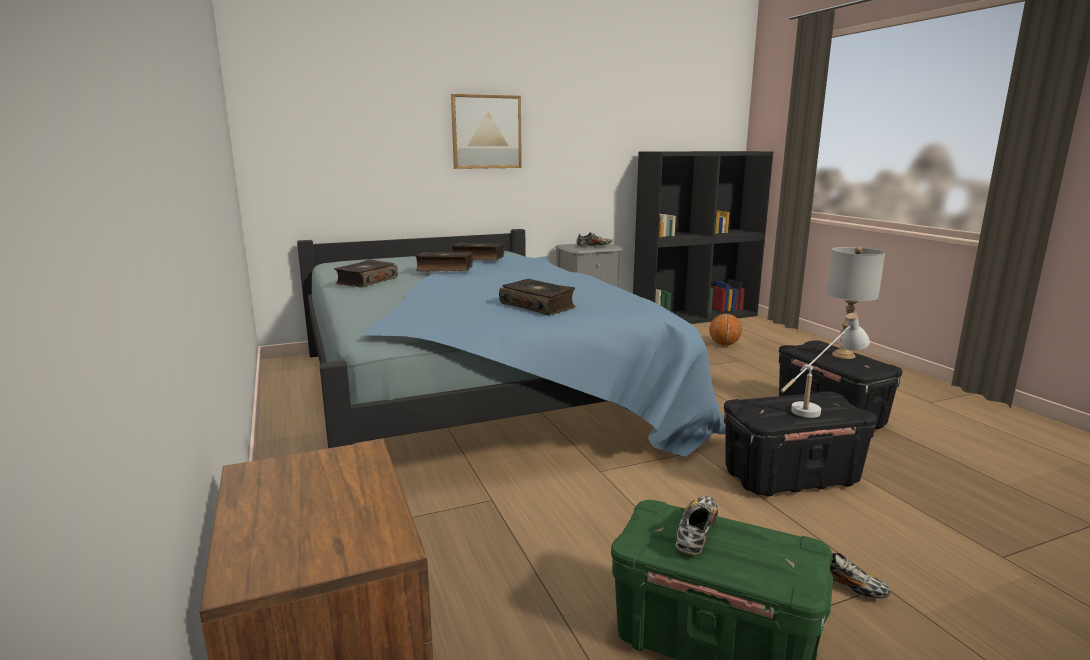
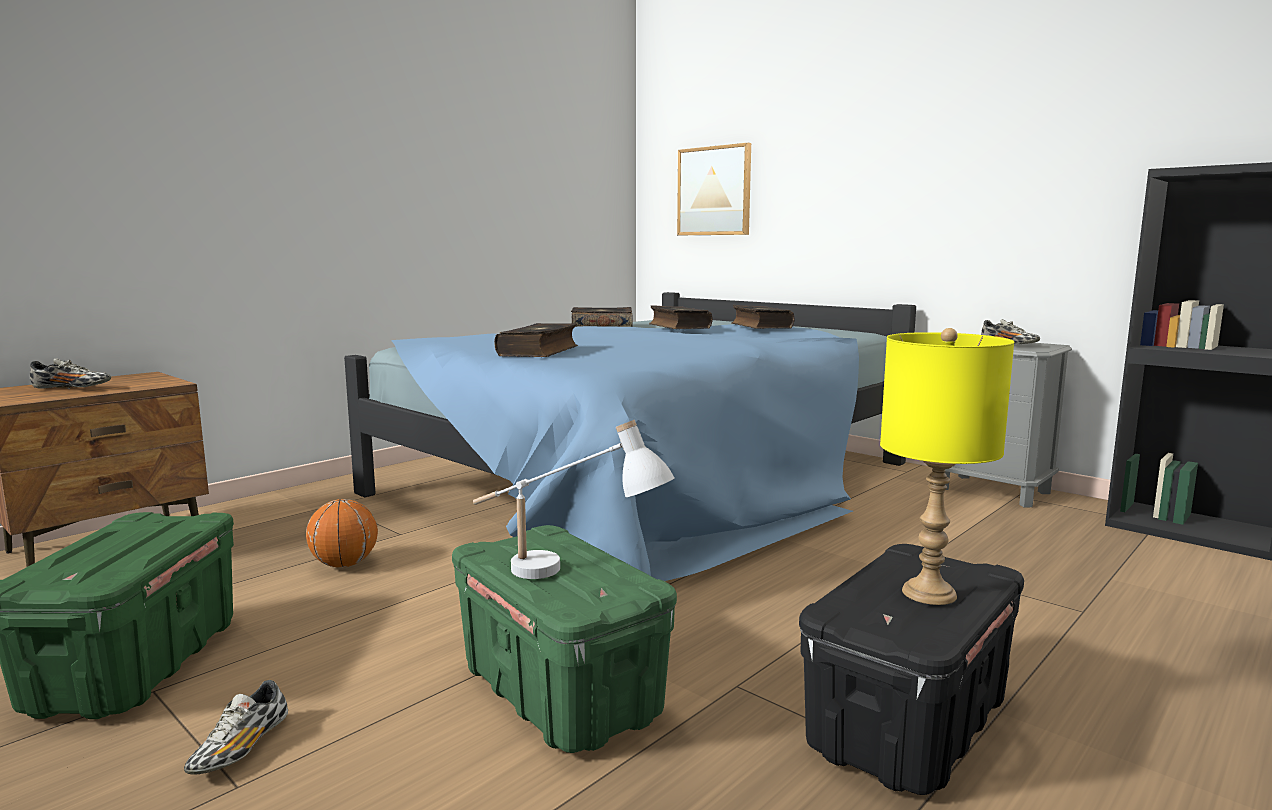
camera: 65 degrees right, 5 degrees down
picture [451,94,522,169] -> picture moved to [677,143,751,235]
shoe [676,496,718,556] -> shoe moved to [30,358,111,389]
basketball [709,314,742,346] -> basketball moved to [306,499,378,568]
black storage box [724,391,877,496] -> green storage box [452,525,677,753]
grey table lamp [826,246,885,359] -> yellow table lamp [880,328,1014,605]

